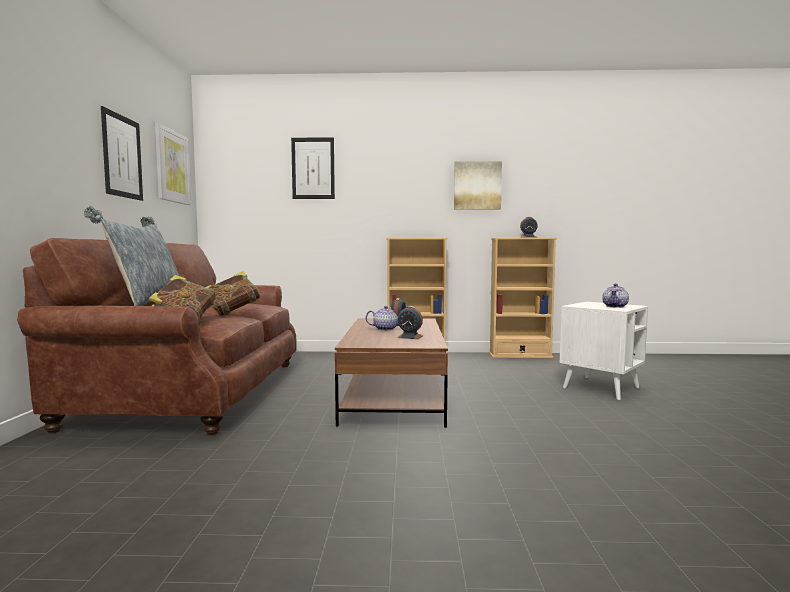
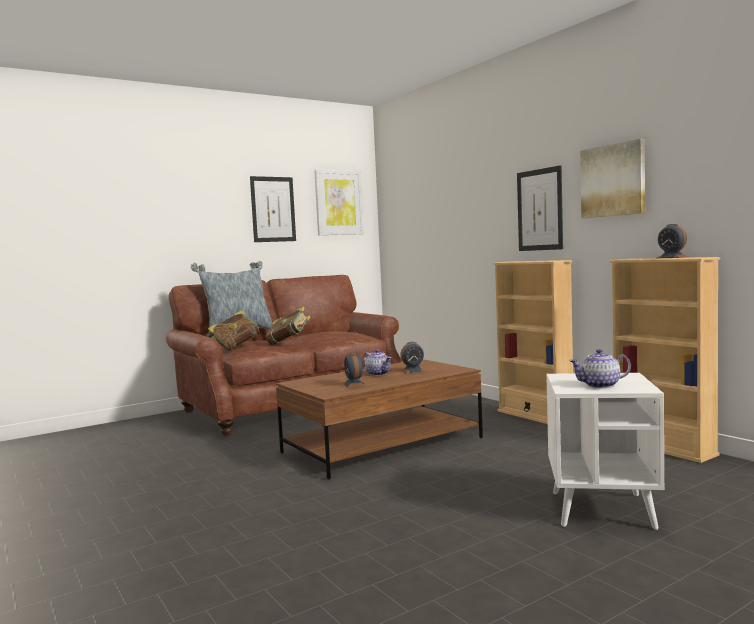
camera: 55 degrees right, 0 degrees up
picture [291,137,335,199] -> picture moved to [517,165,563,251]

